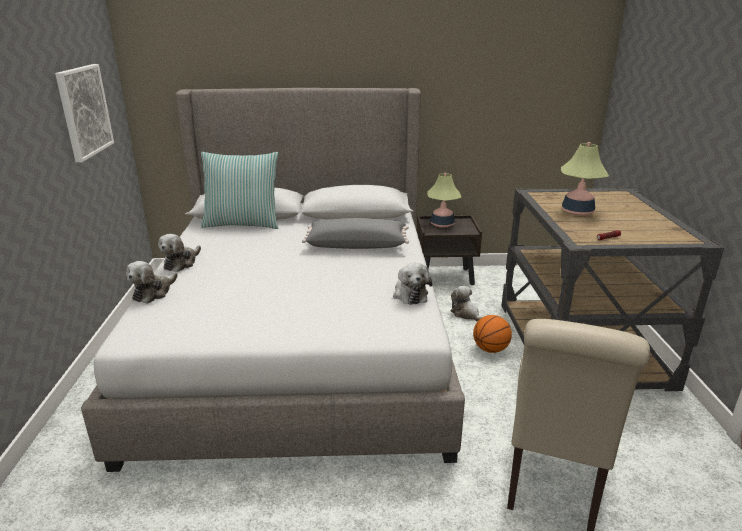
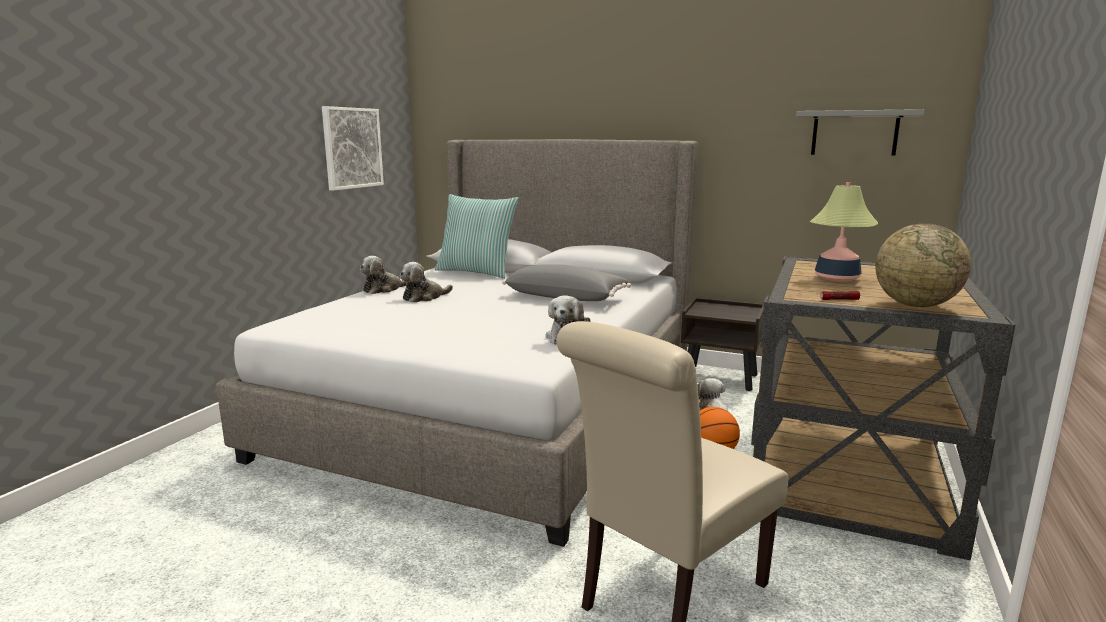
camera: 25 degrees right, 10 degrees down
plush toy [126,261,178,304] -> plush toy moved to [400,262,453,302]
table lamp [427,173,461,228] -> none
none -> grey shelf [796,109,924,156]
none -> globe [875,224,971,307]

